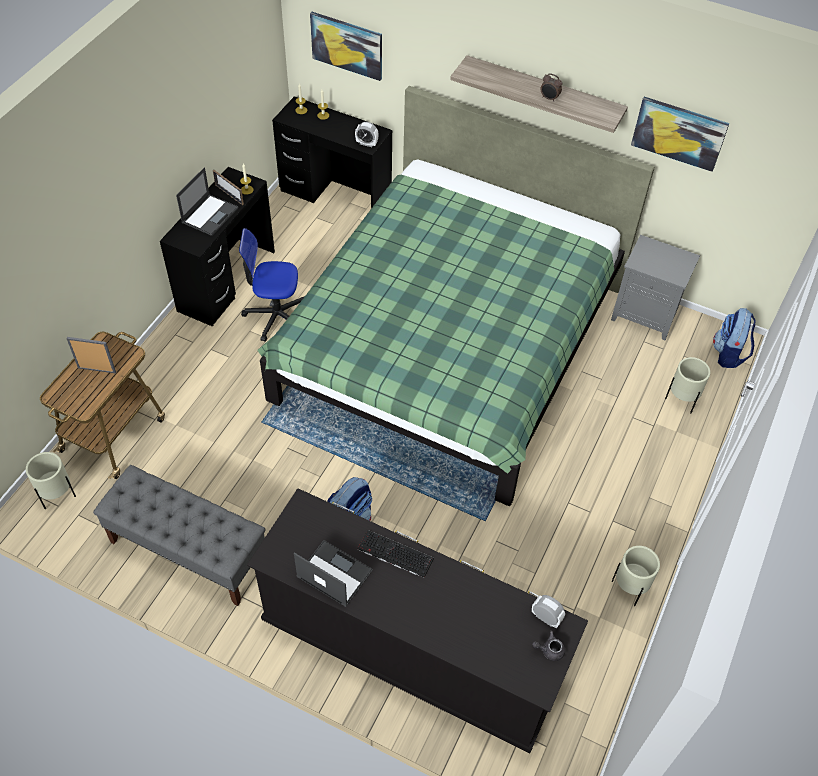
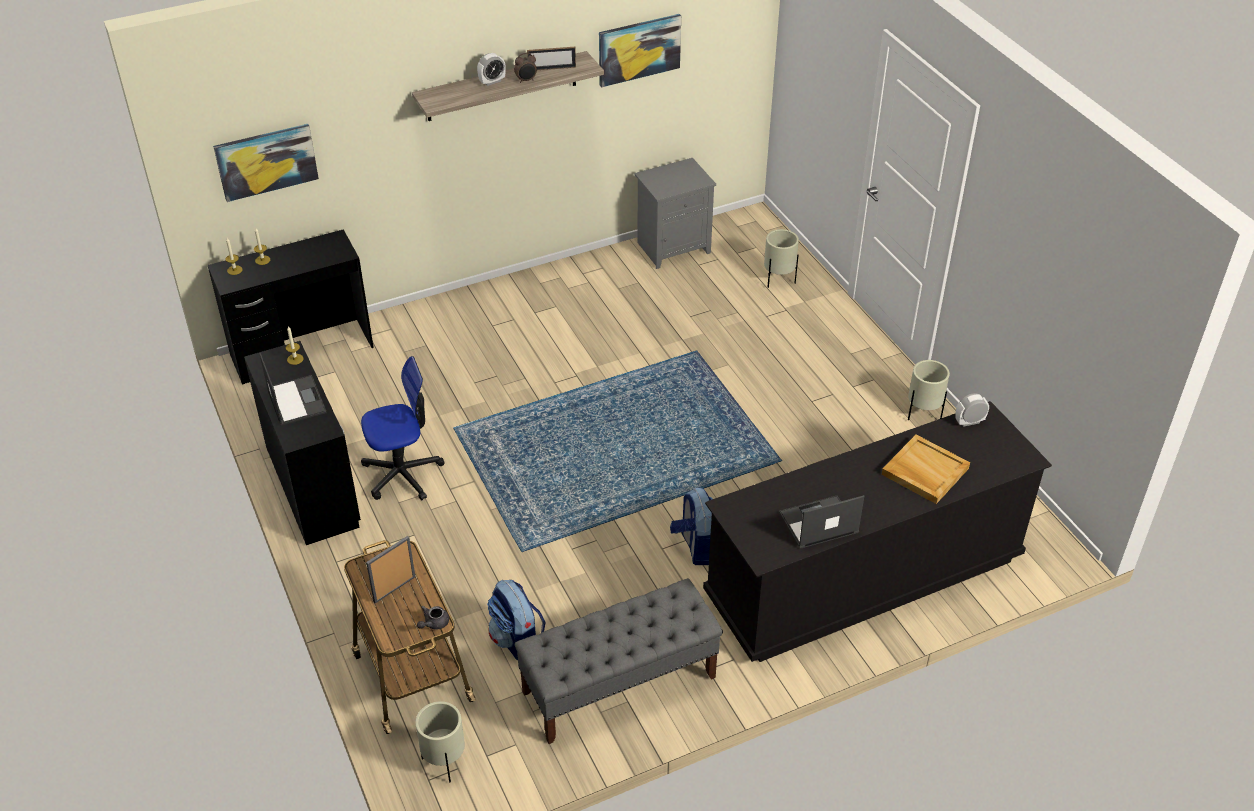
camera: 50 degrees left, 10 degrees down
picture frame [213,170,244,205] -> picture frame moved to [527,47,576,70]
office chair [239,228,304,342] -> office chair turned 150 degrees counterclockwise [361,356,445,500]
green bed [258,86,655,506] -> none
alarm clock [355,122,379,147] -> alarm clock moved to [477,53,506,86]
keyboard [357,530,434,578] -> none
grey teapot [532,631,565,661] -> grey teapot moved to [417,606,449,630]
backpack [713,308,756,368] -> backpack moved to [487,580,546,660]
none -> beige tray [882,435,970,504]

